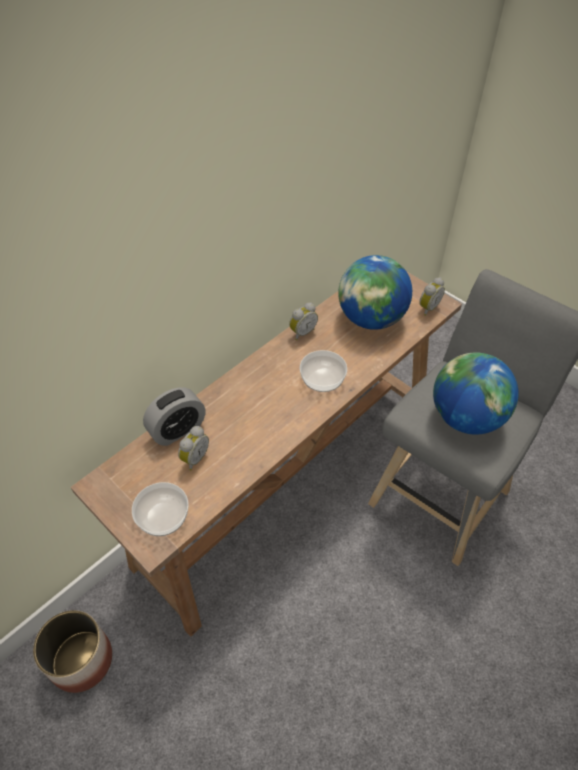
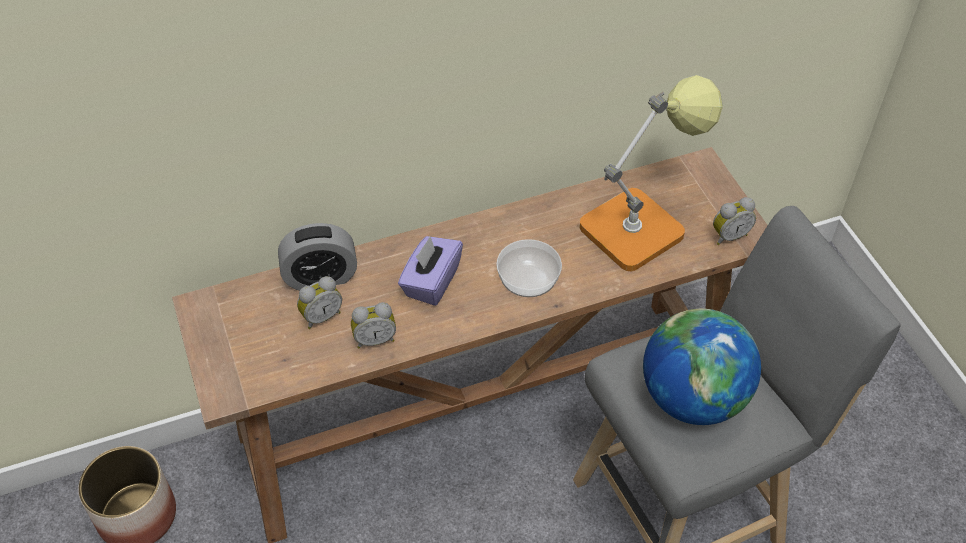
camera: 25 degrees right, 0 degrees up
bowl [132,482,189,536] -> none
alarm clock [289,302,318,340] -> alarm clock moved to [351,302,396,349]
globe [338,255,412,330] -> table lamp [579,75,723,272]
none -> purple tissue box [398,236,463,306]

